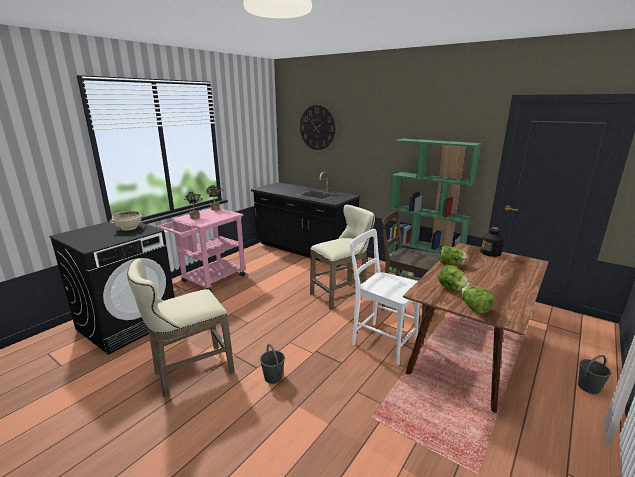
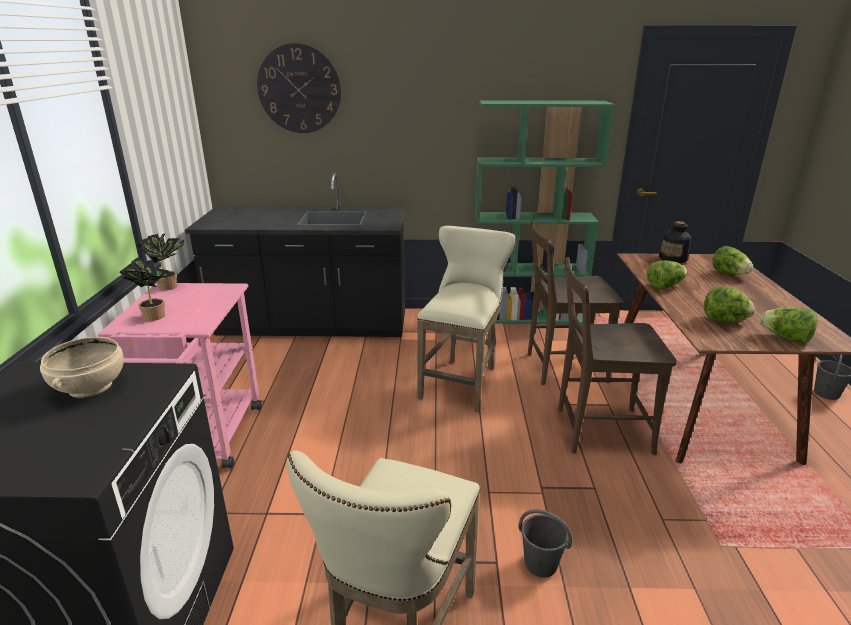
camera: 35 degrees left, 5 degrees up
white chair [350,229,420,365] -> brown chair [558,257,677,455]
none -> lettuce [712,246,753,275]

